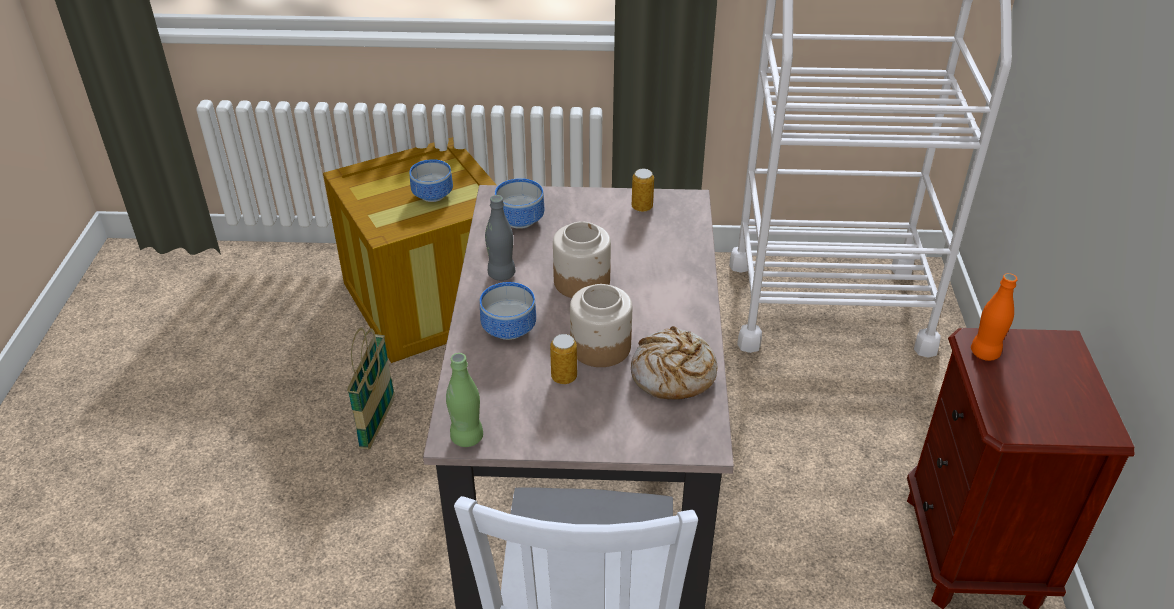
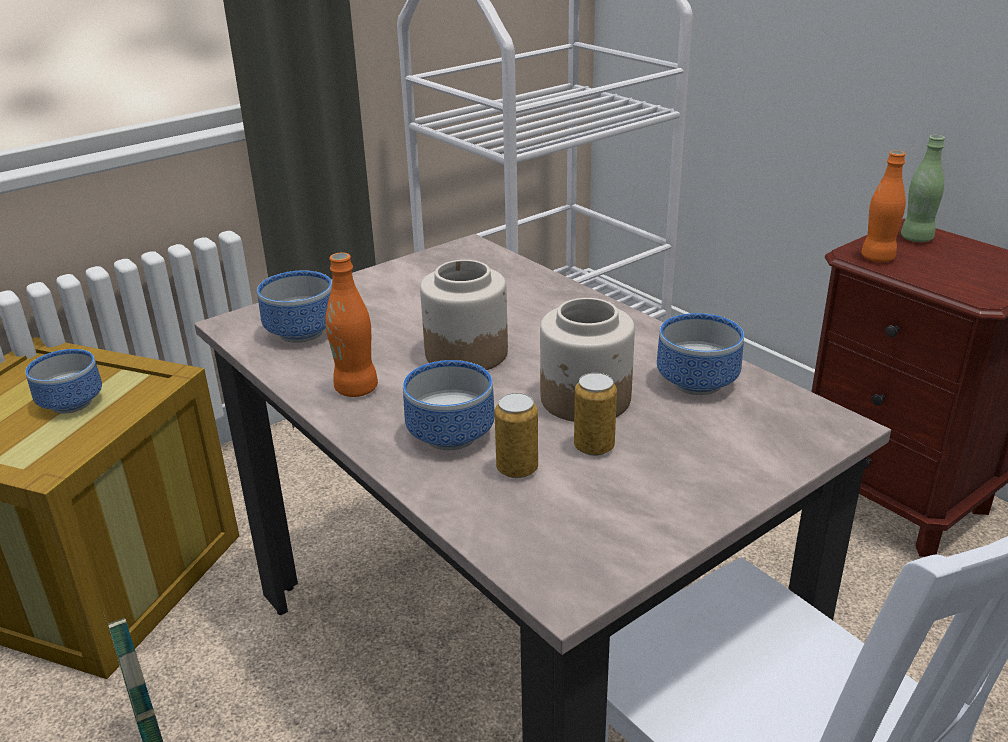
camera: 40 degrees left, 10 degrees down
green bottle [446,353,483,447] -> green bottle moved to [901,135,945,242]
grey bottle [485,195,515,281] -> orange bottle [325,252,378,397]
bread [631,326,717,400] -> bowl [657,313,744,395]
can [632,169,654,212] -> can moved to [494,393,538,478]

